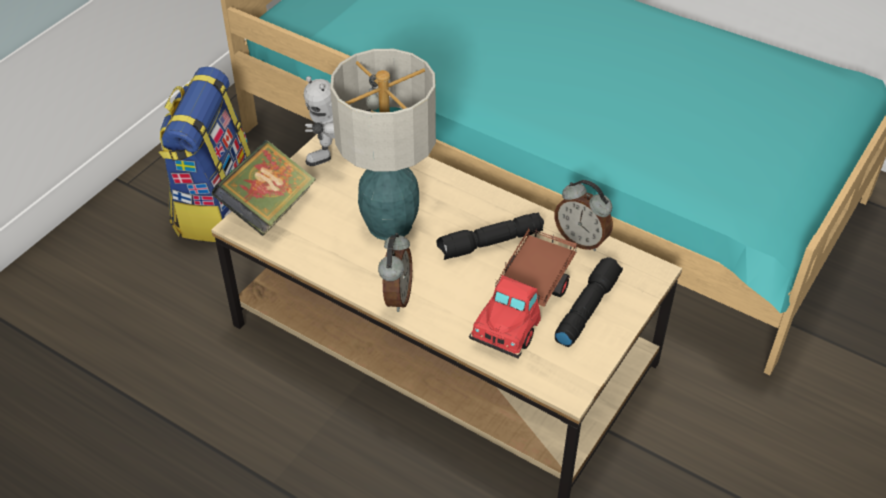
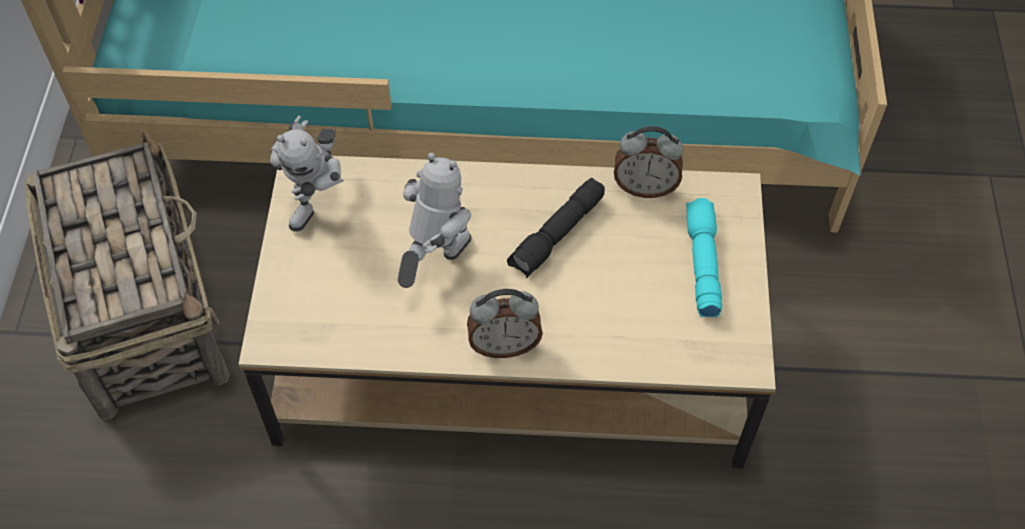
camera: 30 degrees left, 10 degrees up
backpack [158,67,250,242] -> basket [25,130,230,420]
book [211,140,316,236] -> none
table lamp [330,49,436,241] -> toy robot [398,153,472,288]
alarm clock [378,233,412,312] -> alarm clock turned 105 degrees clockwise [467,289,543,358]
toy truck [469,229,577,358] -> none
black flashlight [555,257,623,347] -> turquoise flashlight [686,198,722,317]

